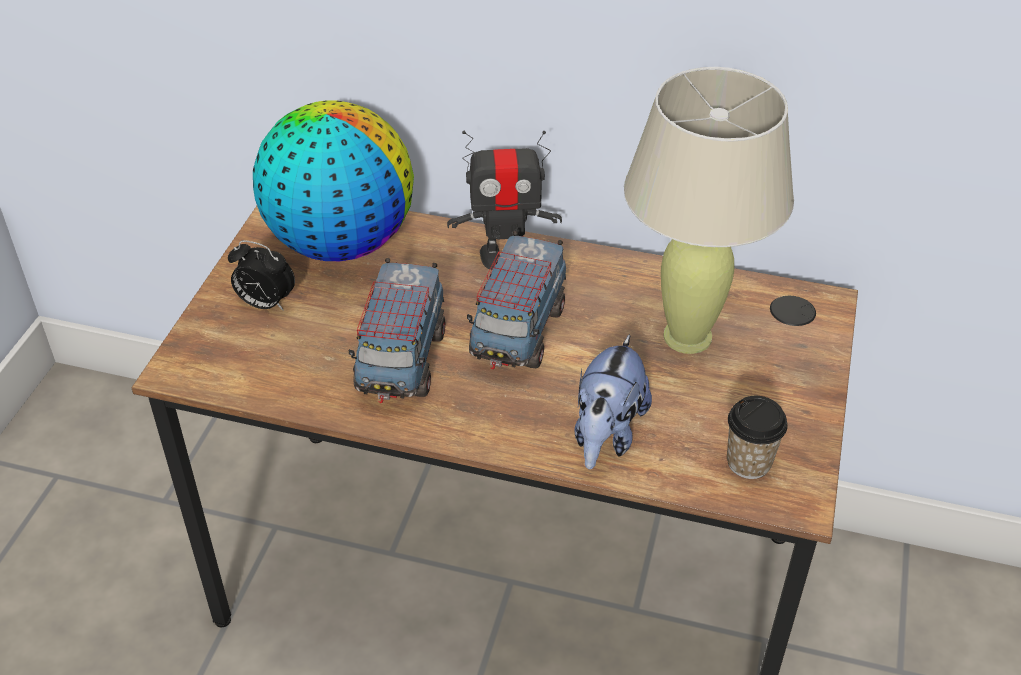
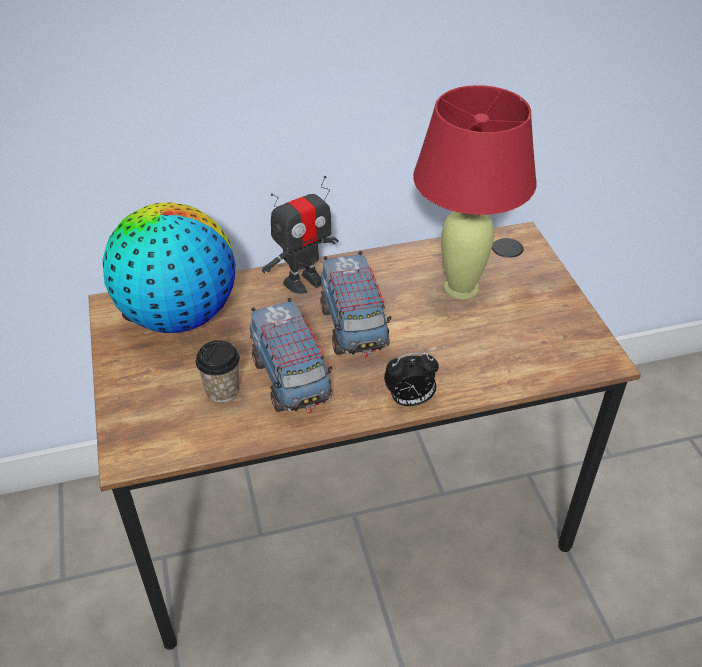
camera: 30 degrees left, 0 degrees up
alarm clock [228,240,295,311] -> alarm clock moved to [384,352,439,406]
plush toy [575,334,652,469] -> none
beige table lamp [624,67,794,354] -> red table lamp [413,85,537,300]
cup [727,396,788,479] -> cup moved to [196,340,240,402]

